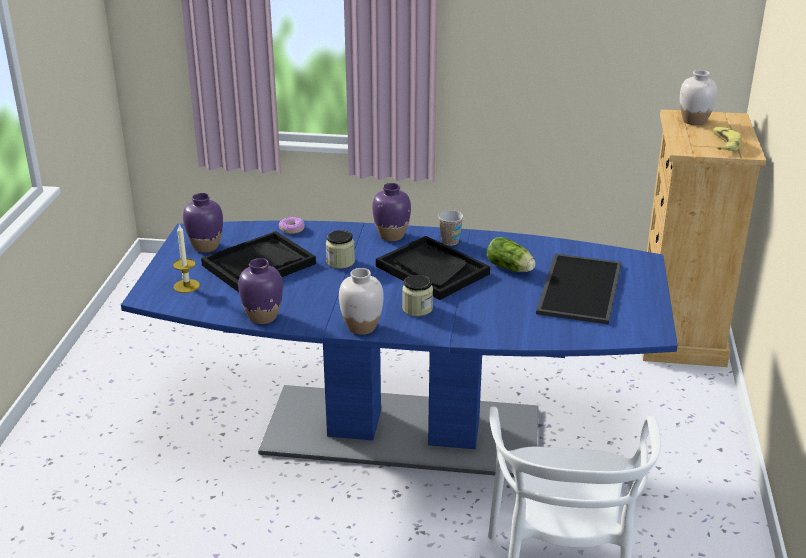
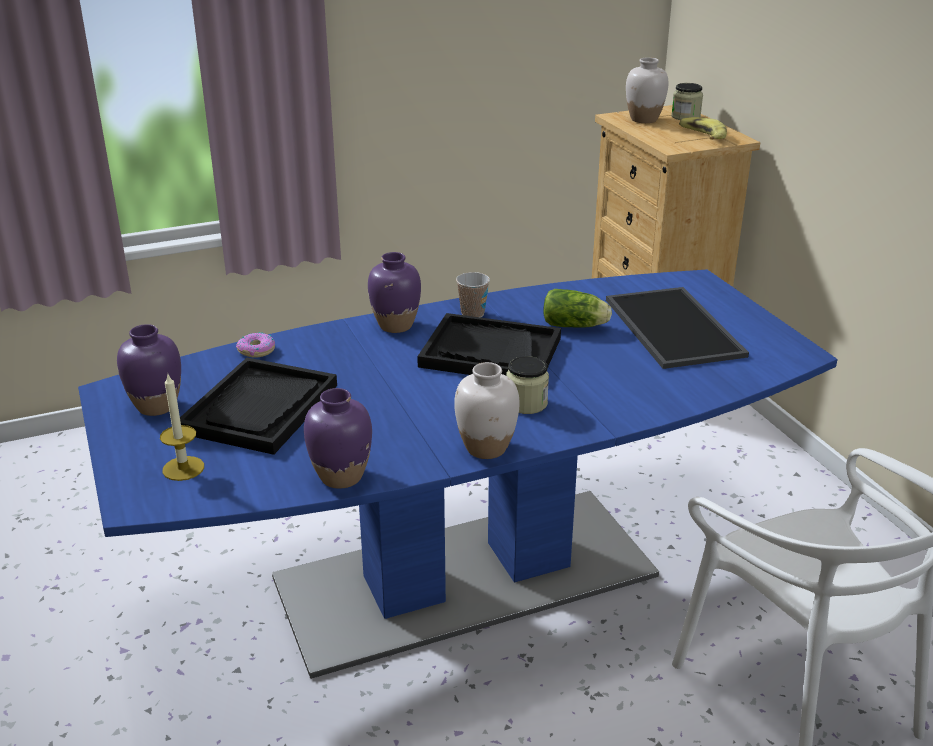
camera: 30 degrees left, 0 degrees up
jar [326,230,355,269] -> jar moved to [671,83,703,120]

